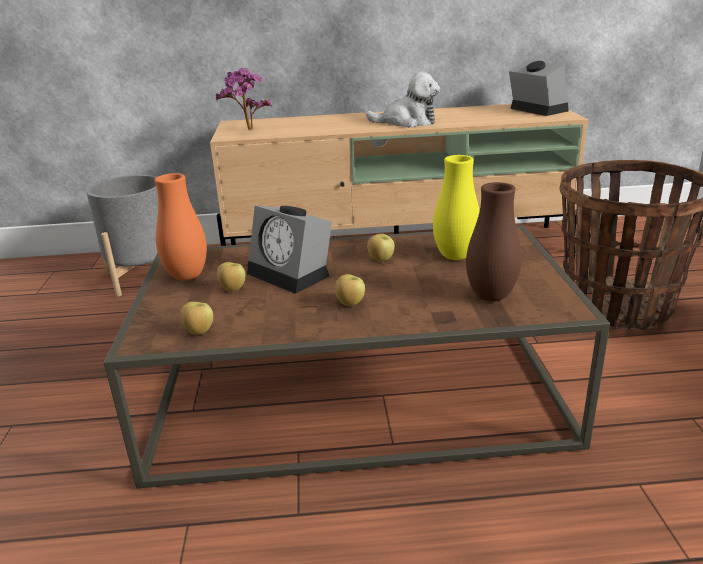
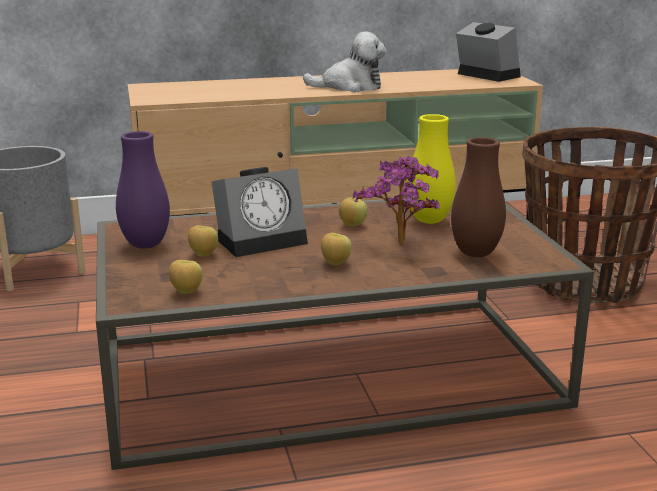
camera: 10 degrees left, 5 degrees down
orange vase [155,173,207,281] -> purple vase [116,131,170,249]
potted plant [215,68,273,130] -> potted plant moved to [353,156,440,244]
alarm clock [247,206,332,294] -> alarm clock turned 60 degrees counterclockwise [211,167,308,257]

